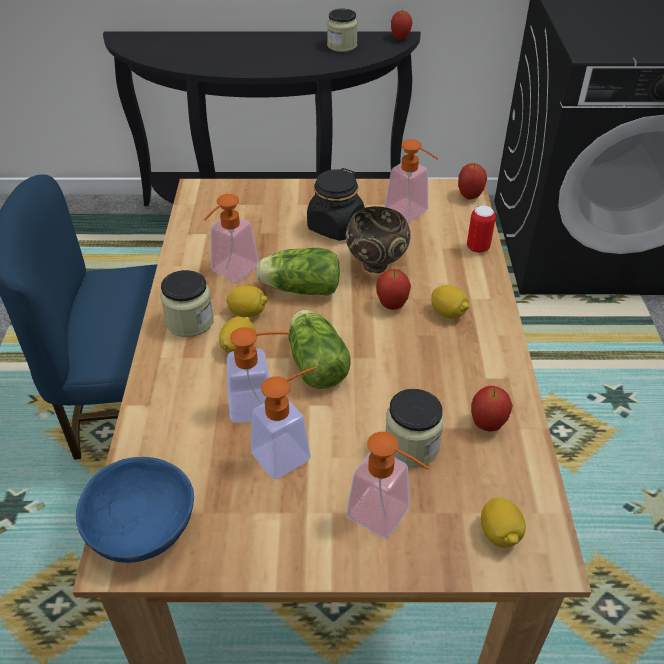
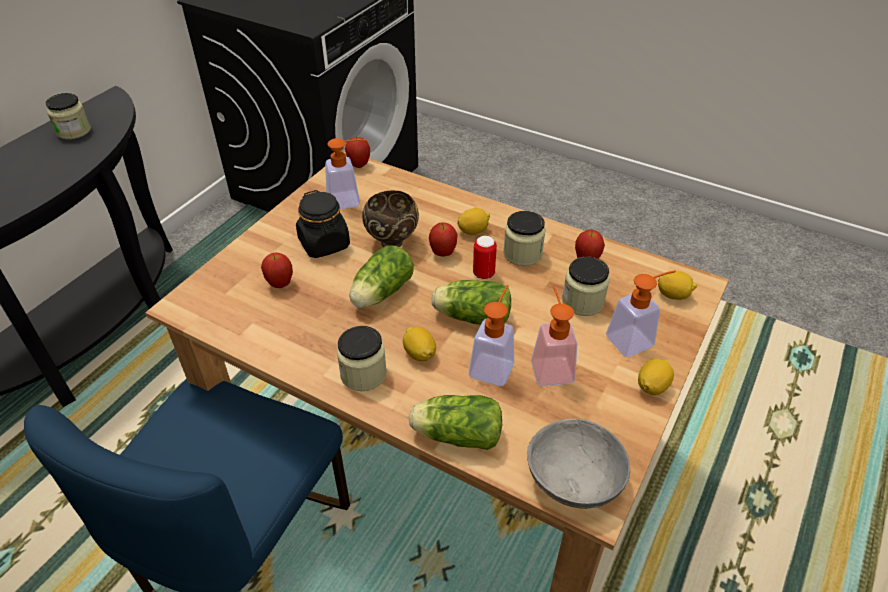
camera: 60 degrees left, 0 degrees up
blue bowl [76,457,194,563] -> grey bowl [527,419,630,509]
soap dispenser [203,194,259,282] -> none
lemon [227,285,268,317] -> lemon moved to [638,359,674,395]
apple [391,11,412,40] -> apple moved to [261,253,293,288]
can [467,206,496,253] -> can moved to [473,236,497,280]
none -> lettuce [409,395,502,450]
none -> jar [503,211,546,266]

